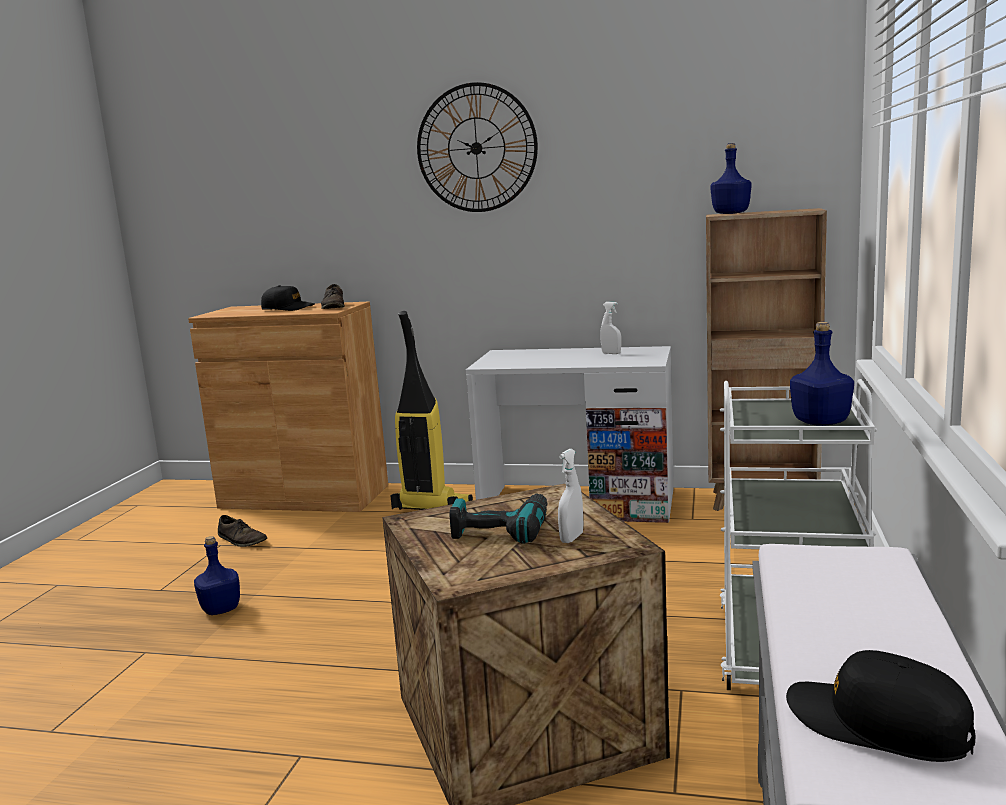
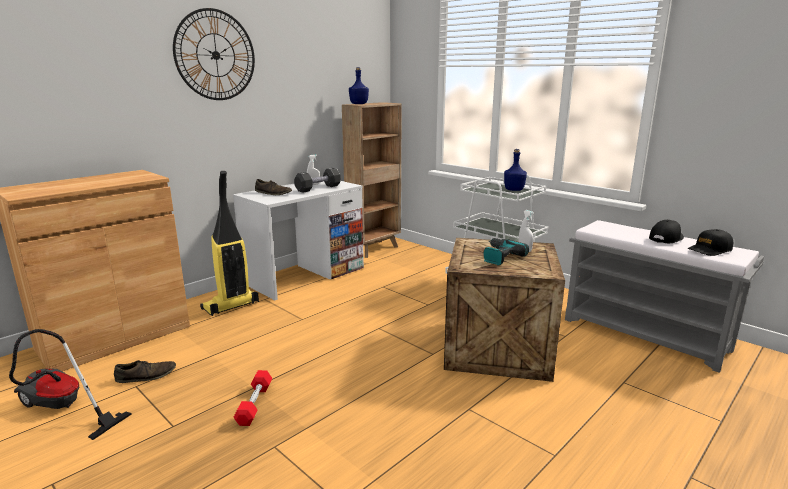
camera: 60 degrees left, 5 degrees up
blue bottle [194,536,240,615] -> red dumbbell [233,370,272,426]
black cap [261,285,314,311] -> black cap moved to [649,220,684,243]
brown shoe [321,284,345,309] -> brown shoe moved to [255,179,292,195]
none -> vacuum cleaner [9,329,132,440]
none -> black dumbbell [294,168,341,192]

